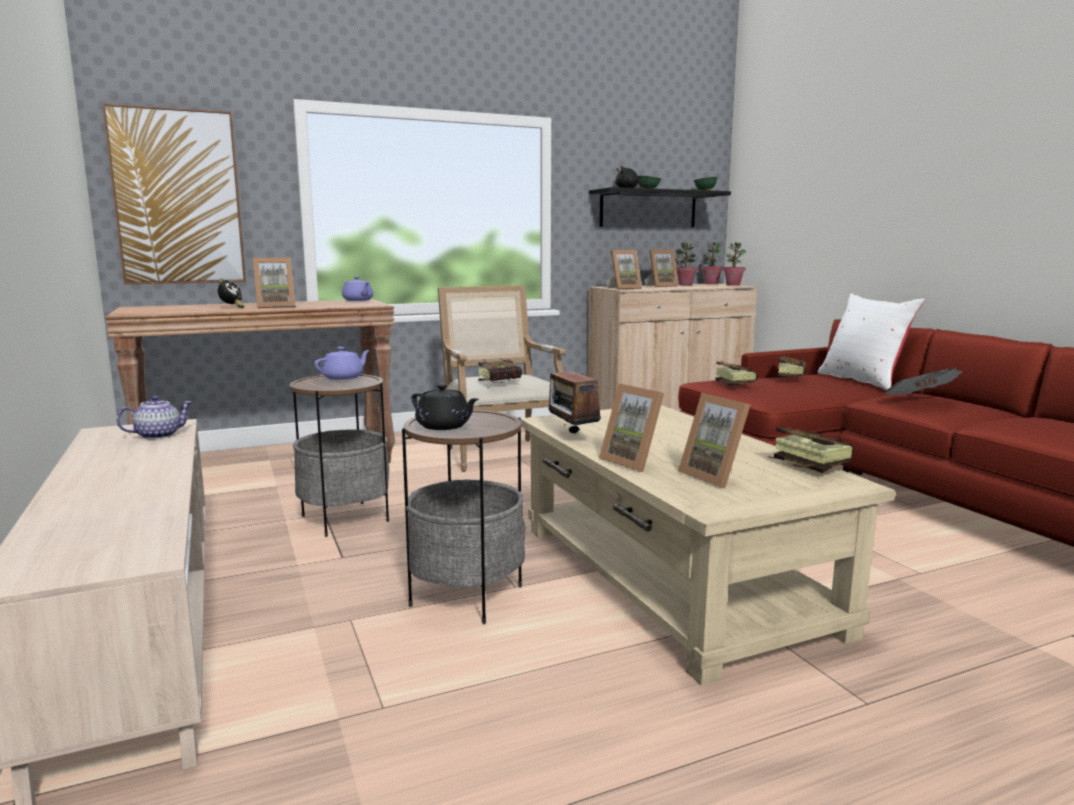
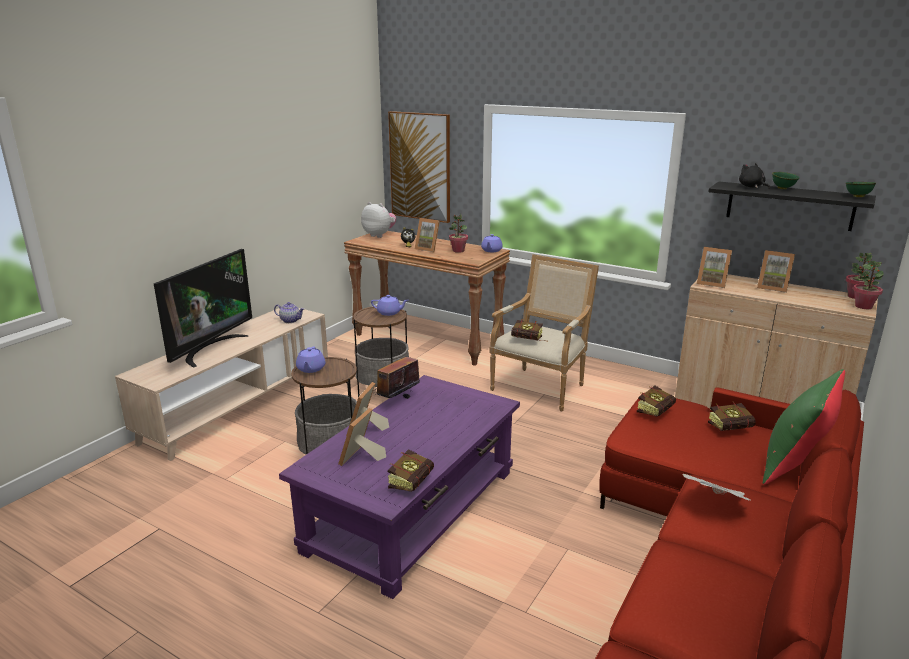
camera: 55 degrees right, 10 degrees up
black teapot [412,384,479,430] -> purple teapot [296,347,326,373]
beige coffee table [521,405,896,685] -> purple coffee table [279,375,520,599]
potted plant [676,242,698,285] -> potted plant moved to [449,214,468,253]
white pillow [818,293,925,390] -> green pillow [763,369,845,485]
none -> television [154,249,252,367]
none -> plush toy [361,202,396,238]

